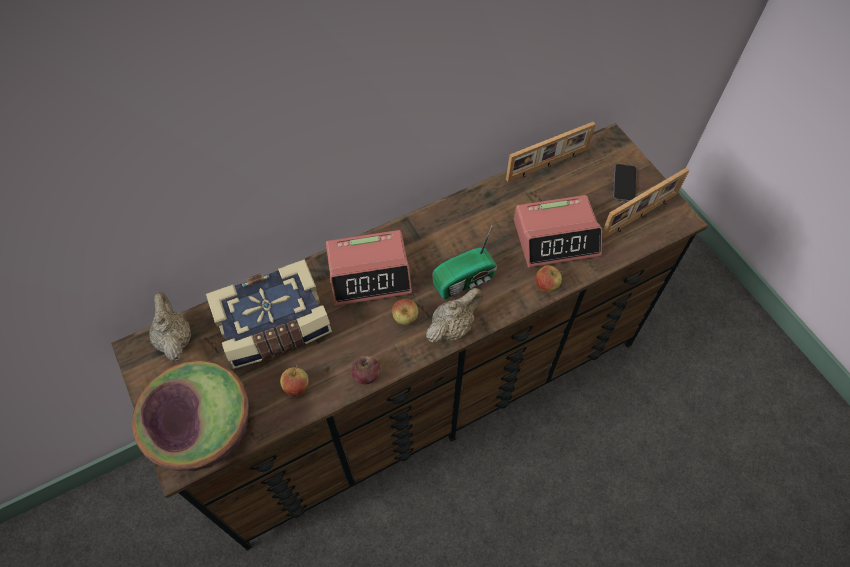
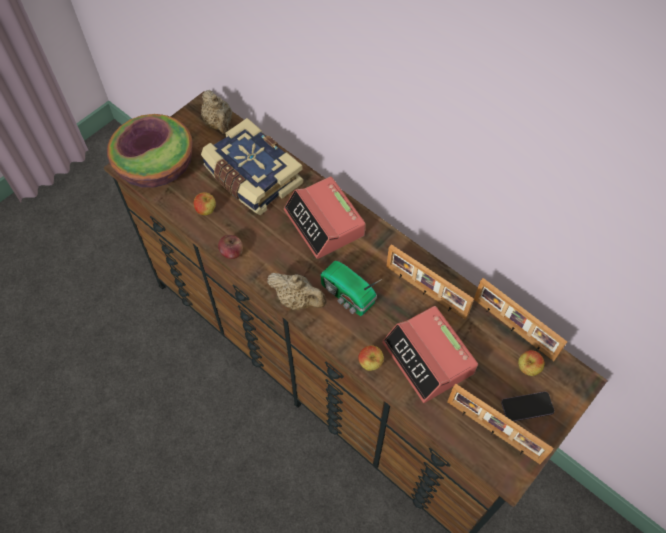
camera: 70 degrees right, 0 degrees up
beige teapot [149,292,191,361] -> beige teapot turned 105 degrees clockwise [201,90,232,134]
apple [392,299,418,325] -> apple moved to [518,350,545,376]
none -> picture frame [386,244,474,320]

